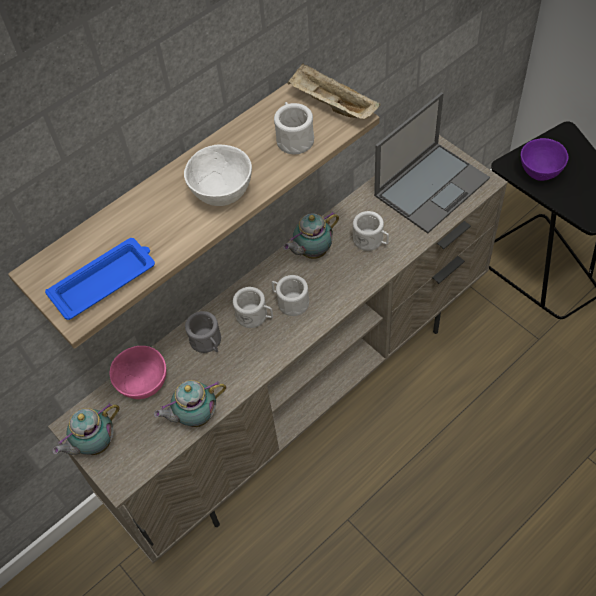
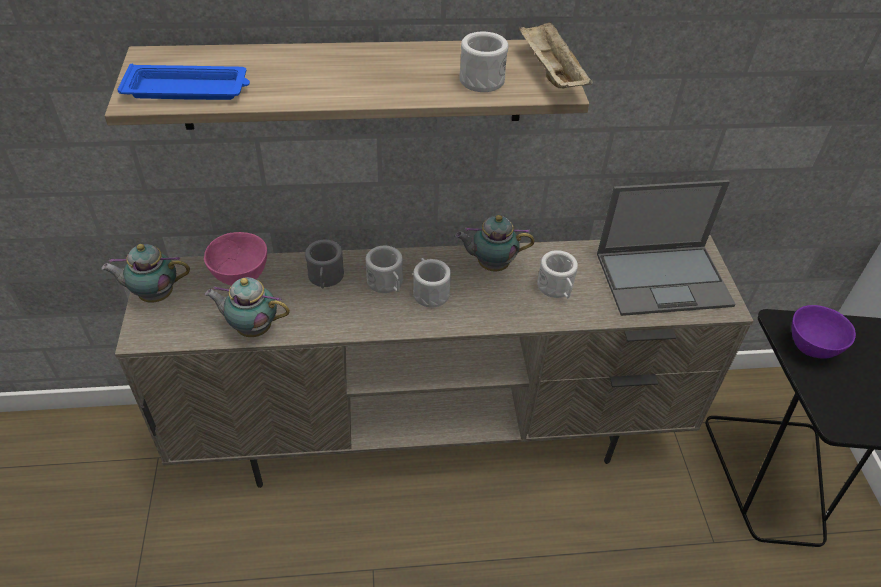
camera: 30 degrees right, 10 degrees down
white bowl [184,145,252,206] -> none

